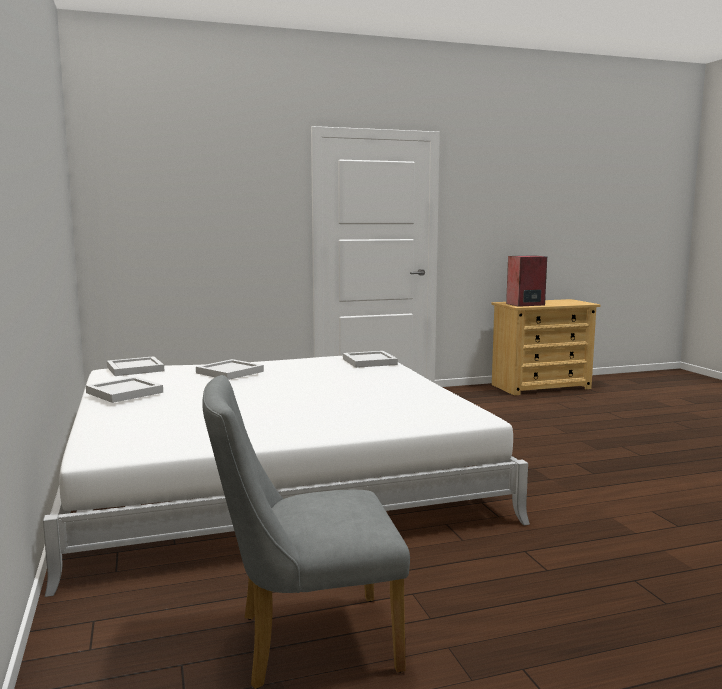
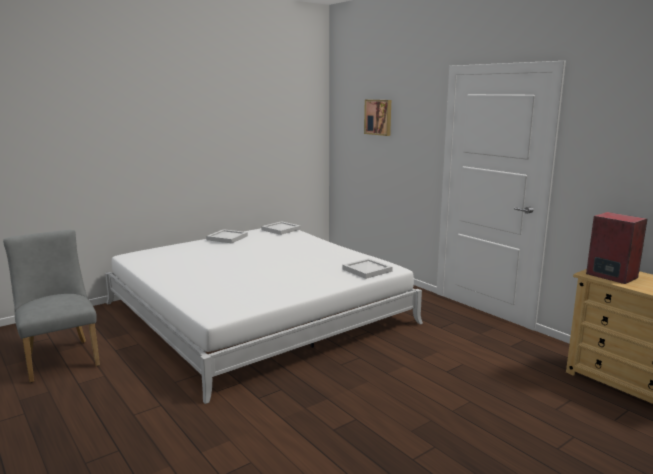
camera: 70 degrees right, 5 degrees up
white tray [196,359,264,380] -> none
none -> picture [364,100,391,136]

